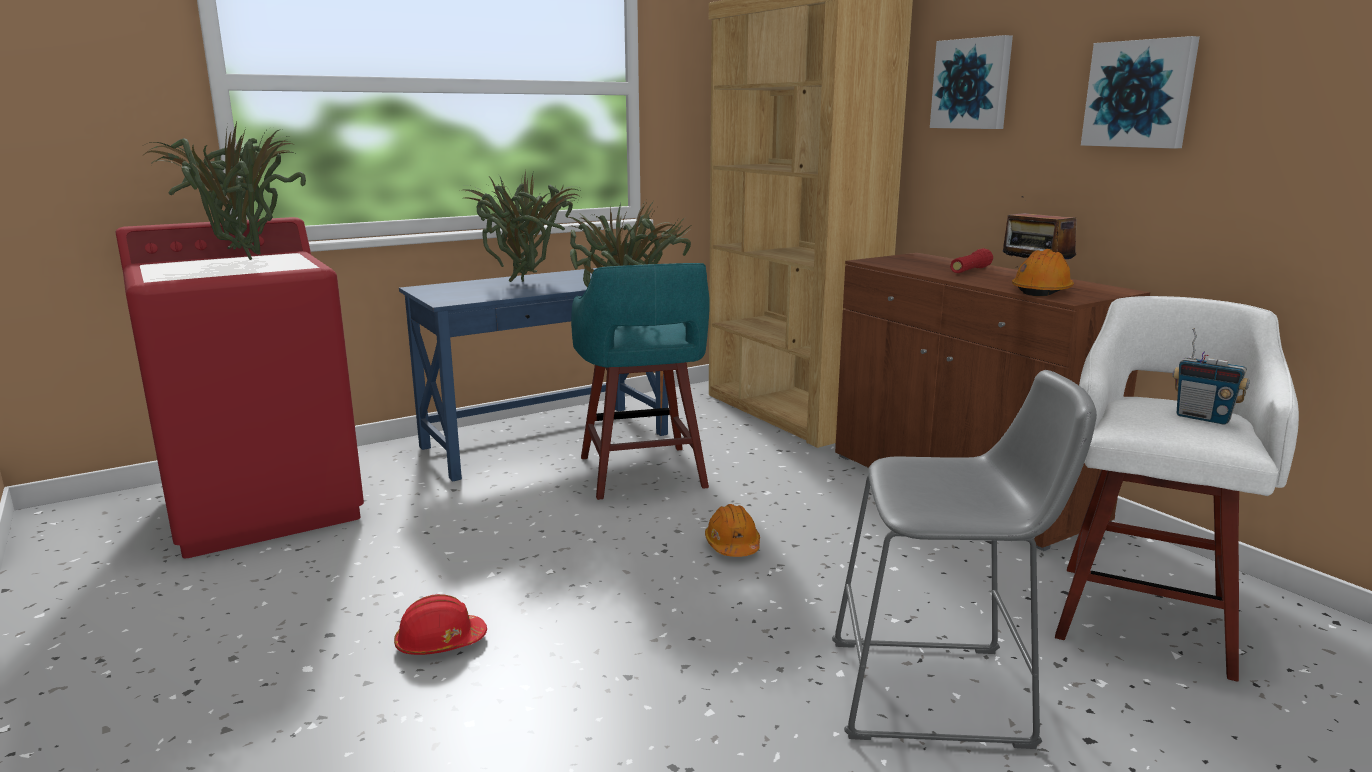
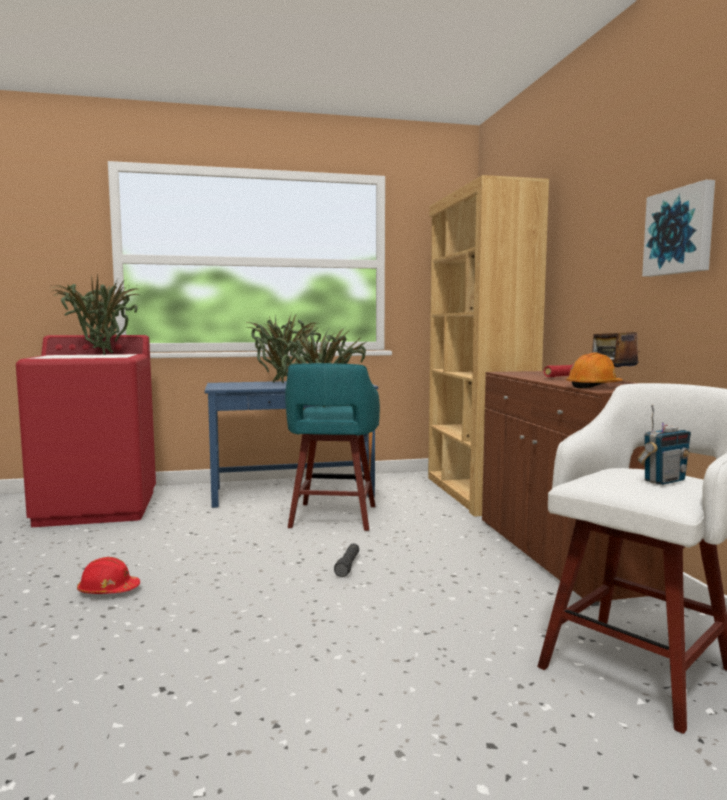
camera: 20 degrees right, 10 degrees down
orange hard hat [705,504,760,557] -> black flashlight [334,543,359,577]
grey stool [832,370,1097,749] -> none
picture [930,35,1013,129] -> none
radio [1172,328,1250,424] -> radio turned 90 degrees counterclockwise [637,404,691,485]

